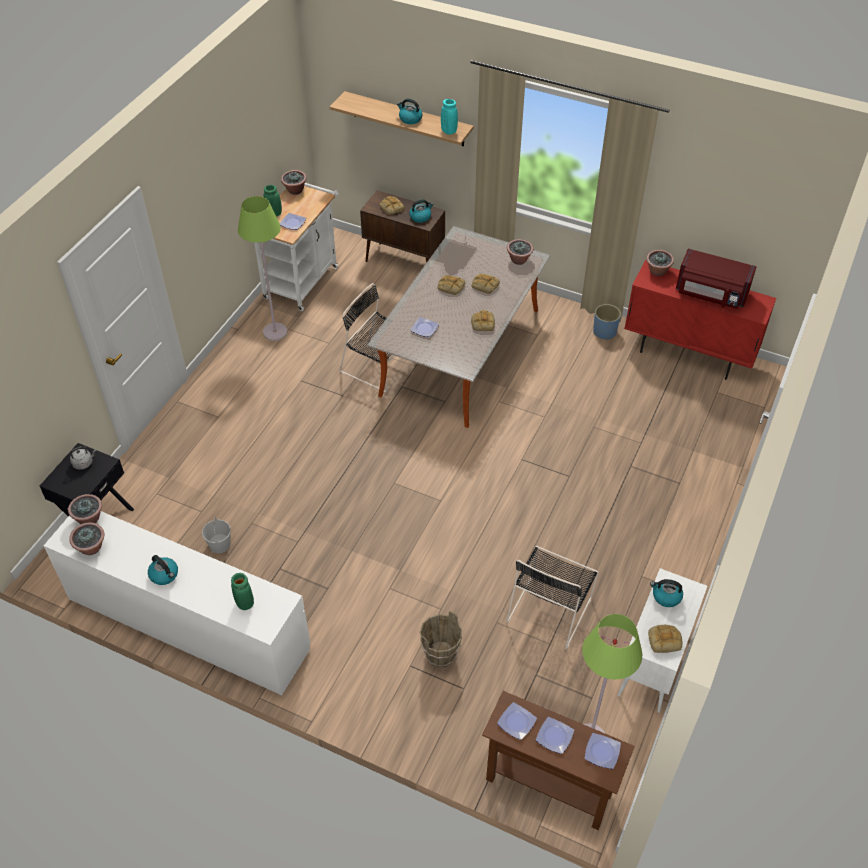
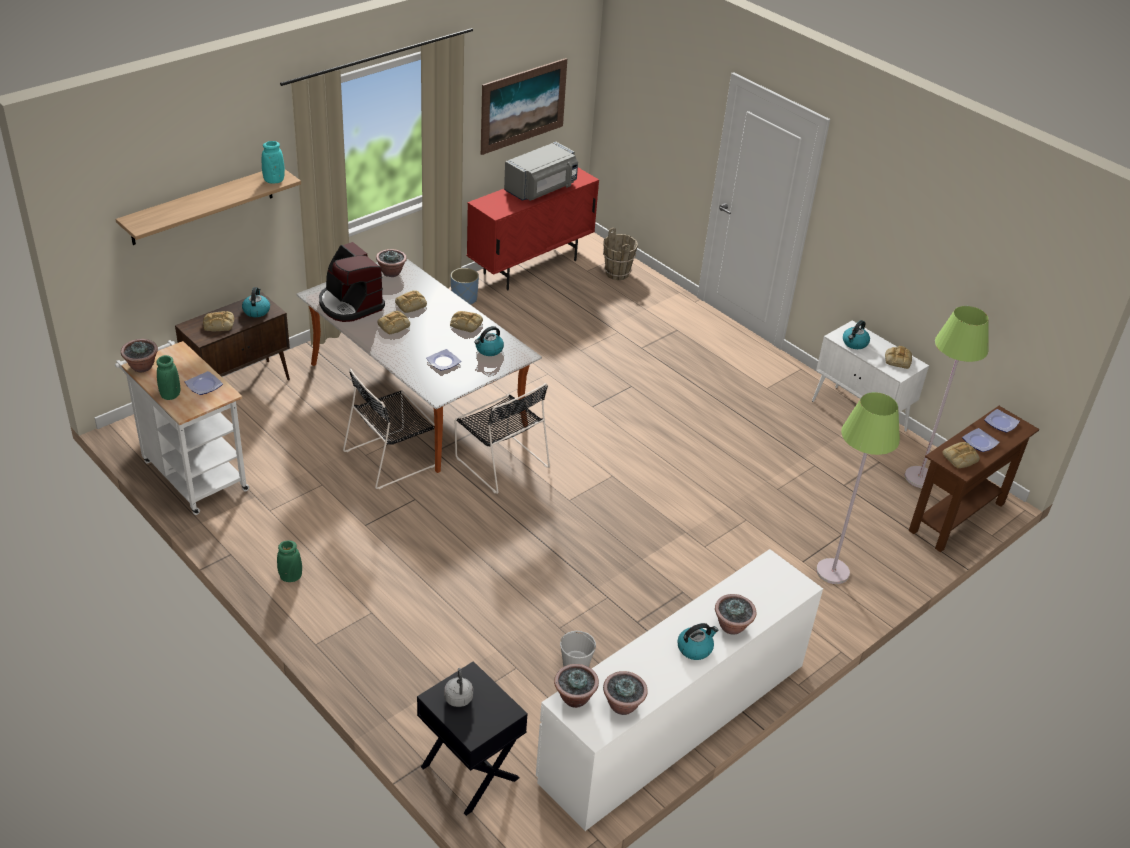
camera: 70 degrees left, 10 degrees down
green vase [231,573,254,610] -> green vase moved to [277,541,302,582]
green floor lamp [238,196,287,341] -> green floor lamp moved to [816,392,900,584]
kettle [397,98,422,124] -> kettle moved to [474,326,504,356]
brown bucket [419,611,462,668] -> brown bucket moved to [603,228,638,280]
plate [497,702,537,740] -> bread [942,442,980,468]
black chair [506,546,599,649] -> black chair moved to [455,383,550,494]
potted plant [646,250,674,276] -> potted plant moved to [715,594,757,635]
red microwave [676,249,757,309] -> grey microwave [504,142,578,201]
none -> coffee machine [319,242,385,322]
none -> picture [481,58,567,155]

